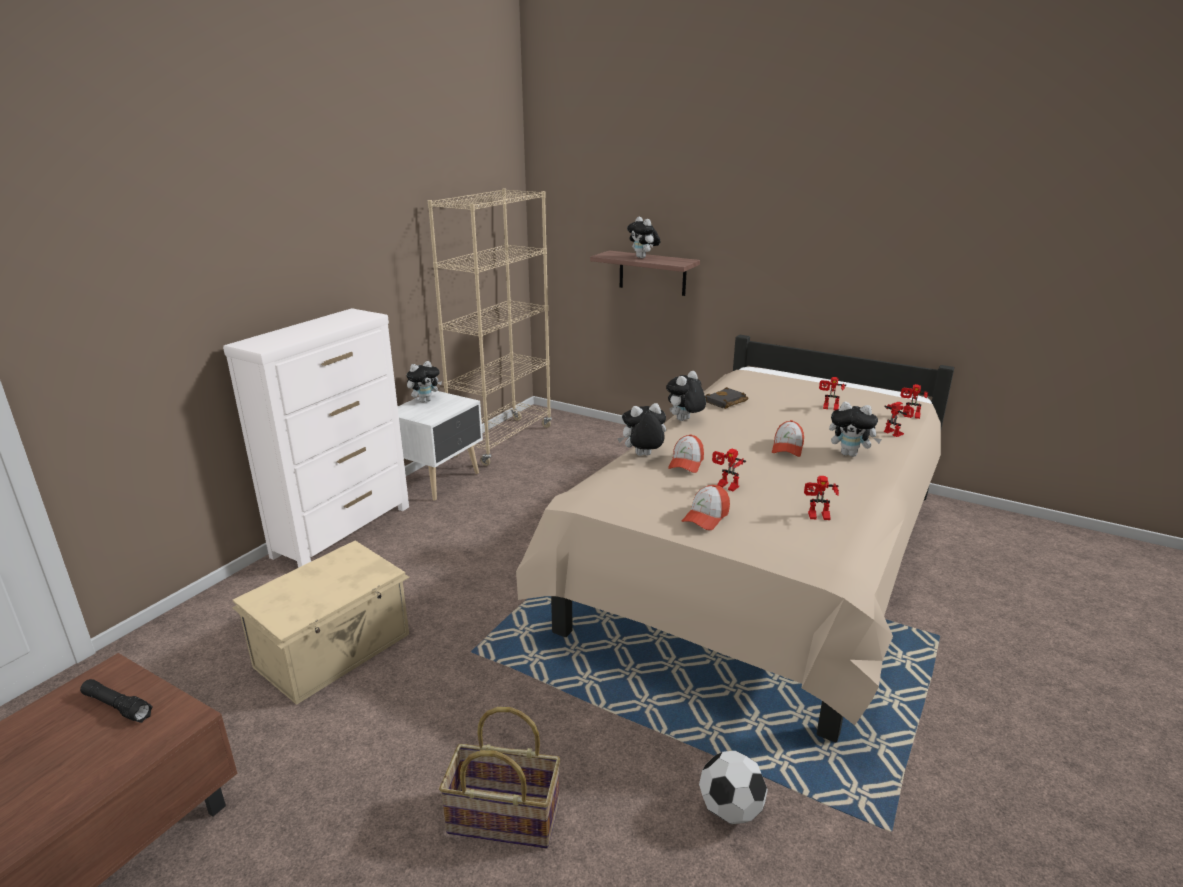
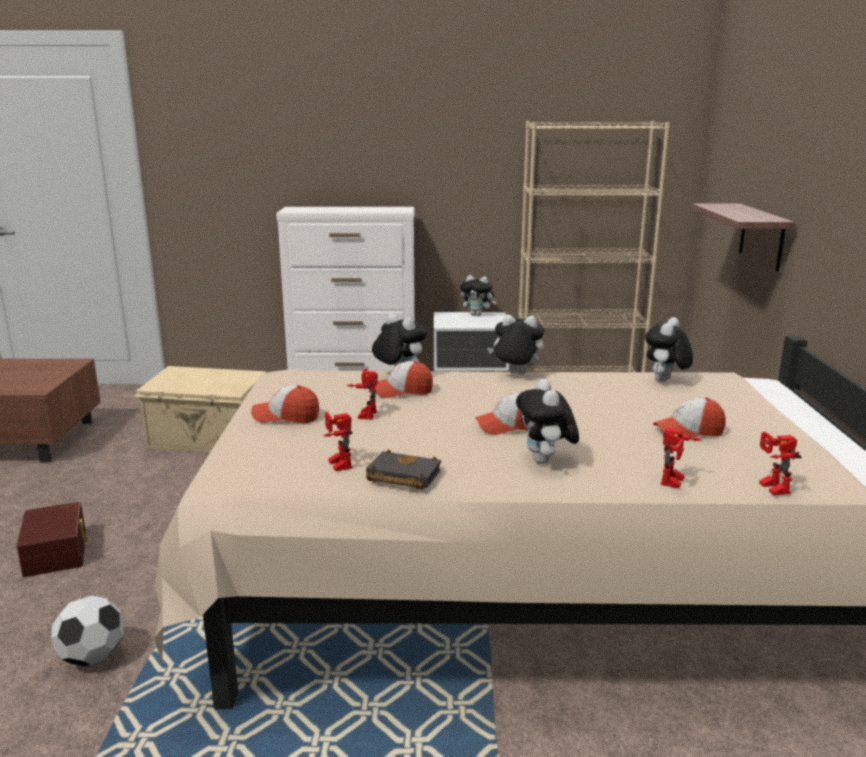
camera: 60 degrees right, 5 degrees down
black flashlight [80,679,153,723] -> none
basket [439,707,560,849] -> brown storage box [16,502,88,577]
plush toy [627,217,661,258] -> plush toy moved to [645,317,693,382]
black book [705,387,749,409] -> black book moved to [366,449,441,490]
toy robot [819,377,846,410] -> cap [653,397,725,438]

